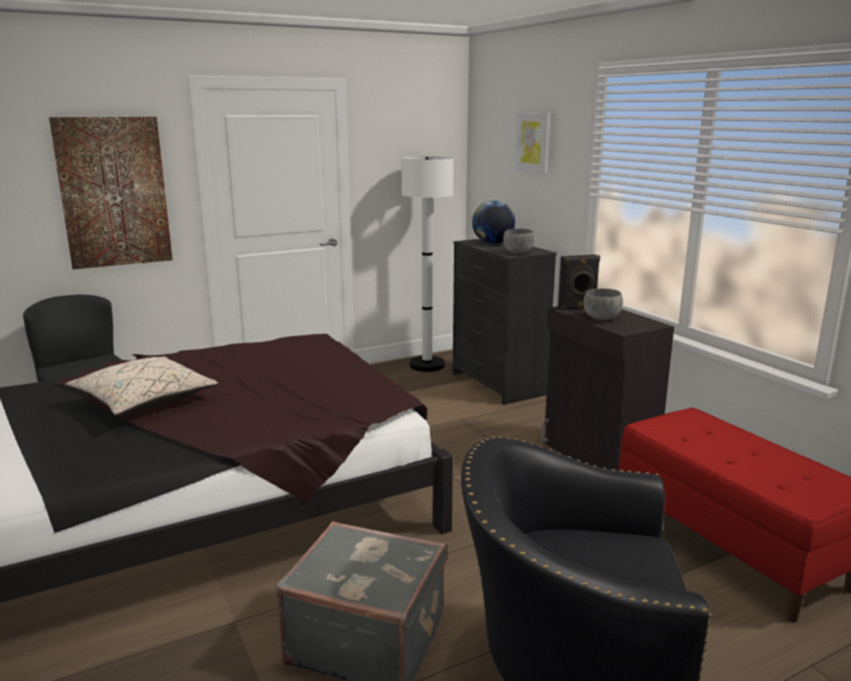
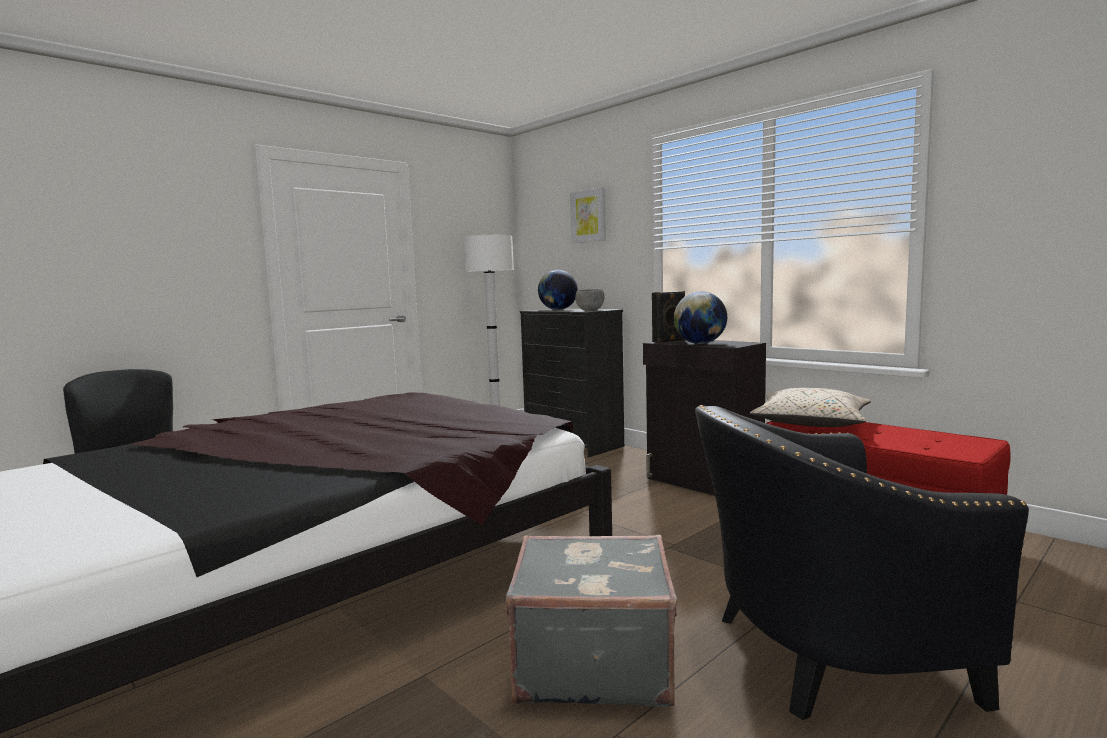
camera: 15 degrees left, 10 degrees down
picture [49,117,173,269] -> none
beige pillow [65,356,218,416] -> beige pillow moved to [750,388,871,427]
grey bowl [583,289,623,320] -> globe [674,291,727,344]

